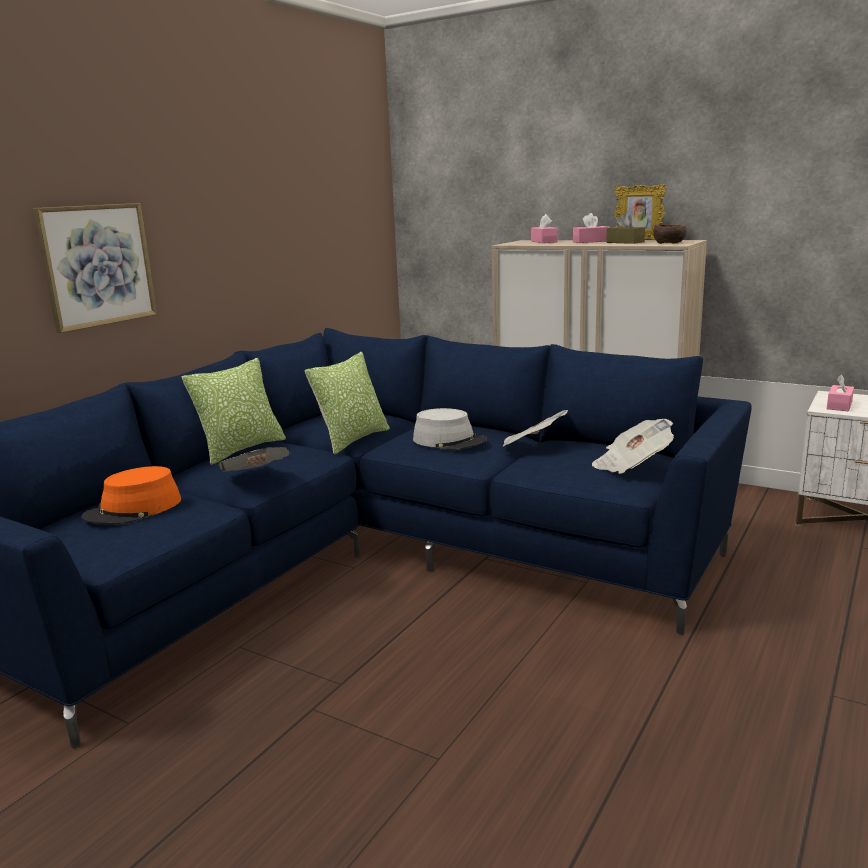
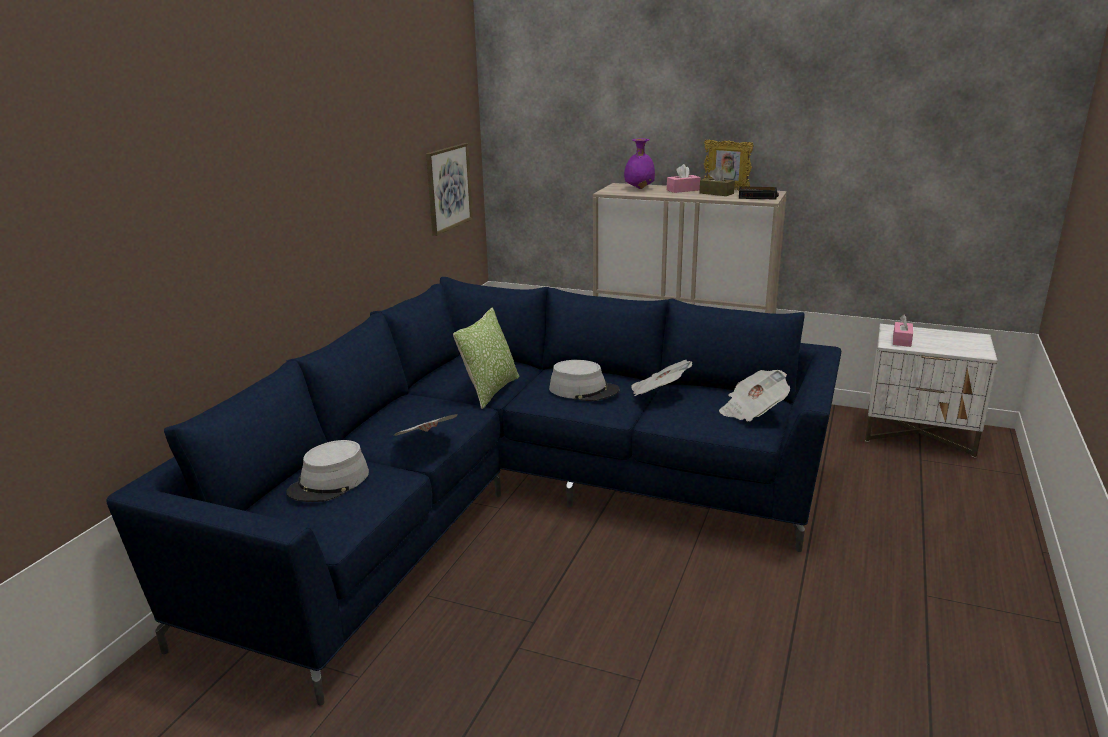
camera: 10 degrees left, 5 degrees up
picture [33,203,157,333] -> picture moved to [426,143,473,236]
orange hat [82,466,181,525] -> grey hat [286,440,369,502]
pillow [182,358,286,465] -> none
pink tissue box [531,214,558,243] -> purple vase [624,139,655,189]
brown bowl [654,224,686,244] -> alarm clock [739,187,779,200]

